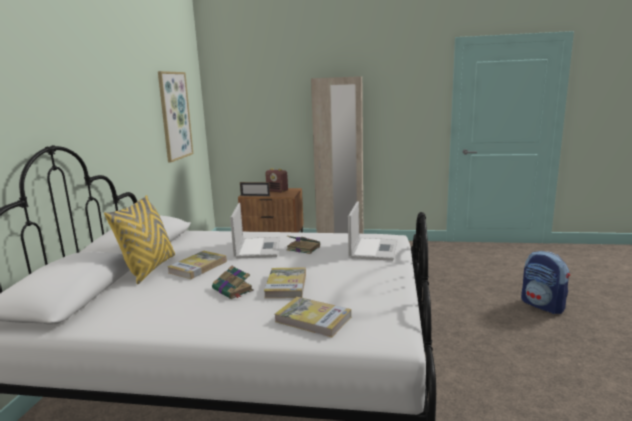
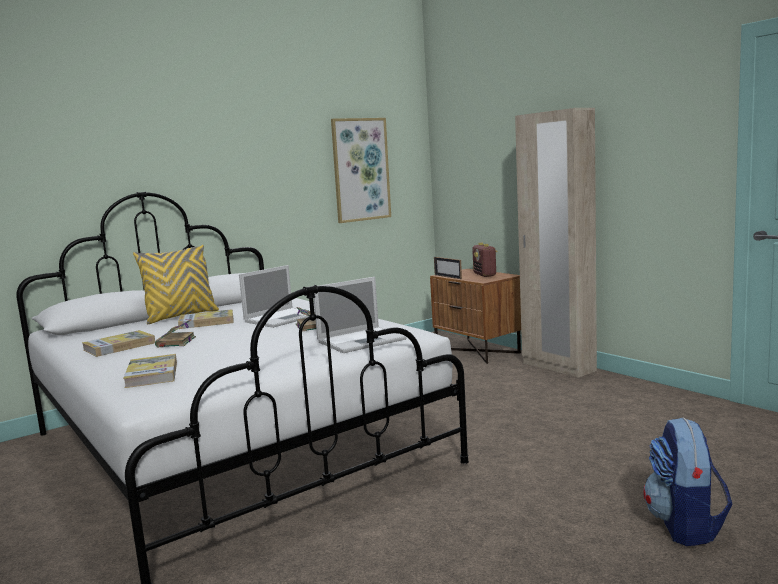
camera: 45 degrees right, 5 degrees down
book [264,267,306,298] -> book moved to [82,330,155,357]

